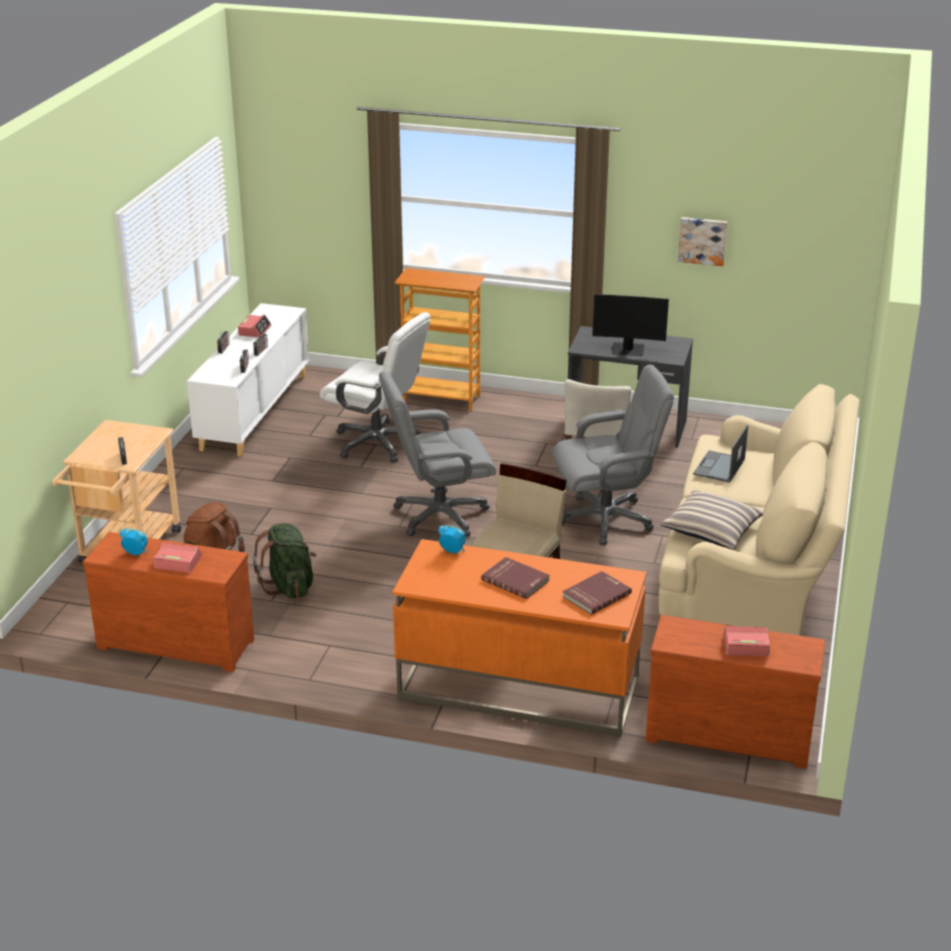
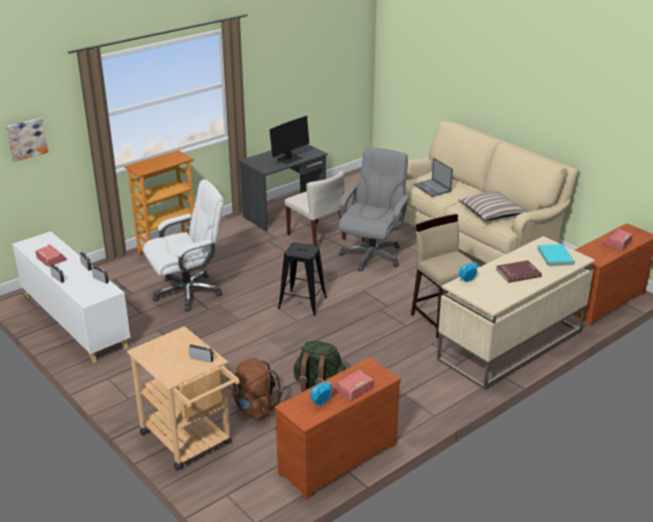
camera: 55 degrees left, 0 degrees up
grey office chair [379,371,496,537] -> black stool [278,243,327,316]
orange desk [392,539,647,737] -> beige desk [437,236,595,390]
red book [562,571,632,615] -> turquoise book [538,244,575,266]
picture [678,217,727,266] -> picture moved to [6,118,48,162]

